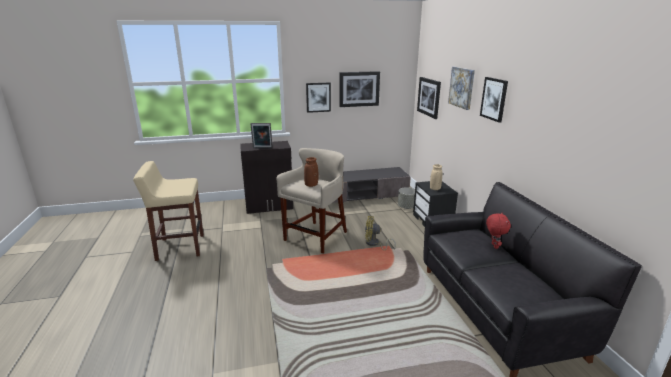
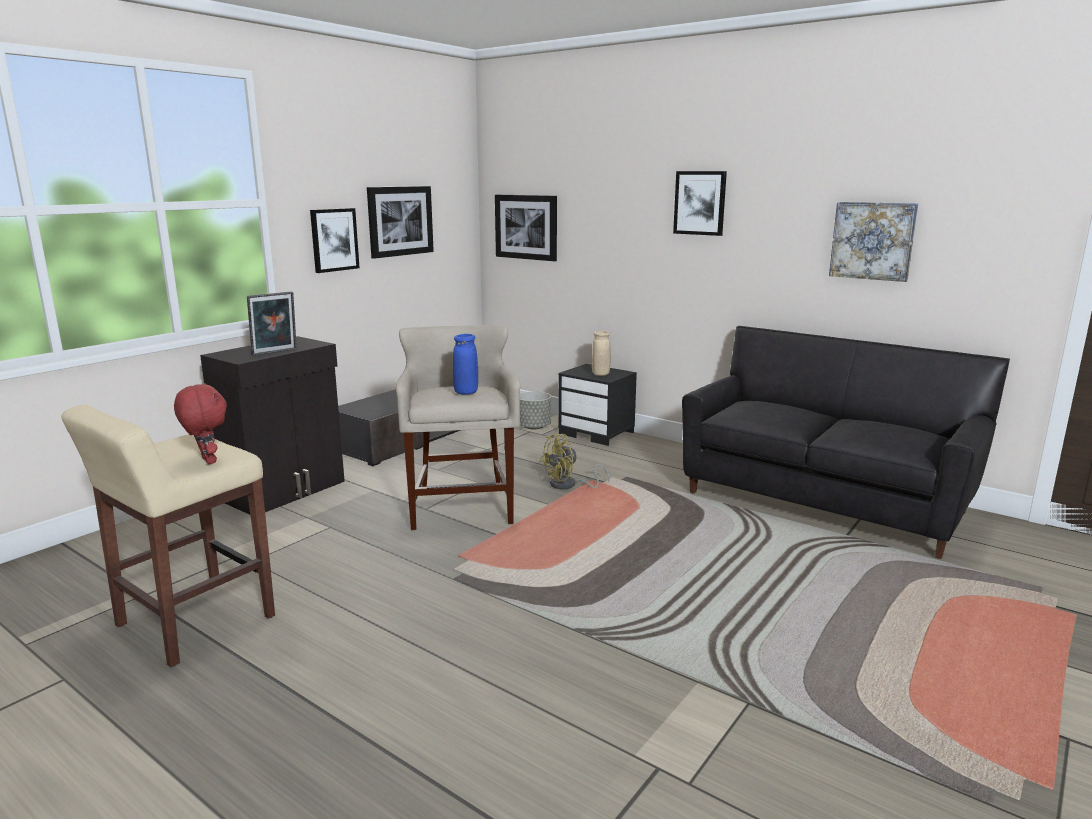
camera: 40 degrees left, 5 degrees down
brown vase [304,157,319,187] -> blue vase [453,334,478,394]
picture [448,67,475,110] -> picture moved to [829,202,918,282]
red plush toy [486,212,511,249] -> red plush toy moved to [174,384,227,464]

